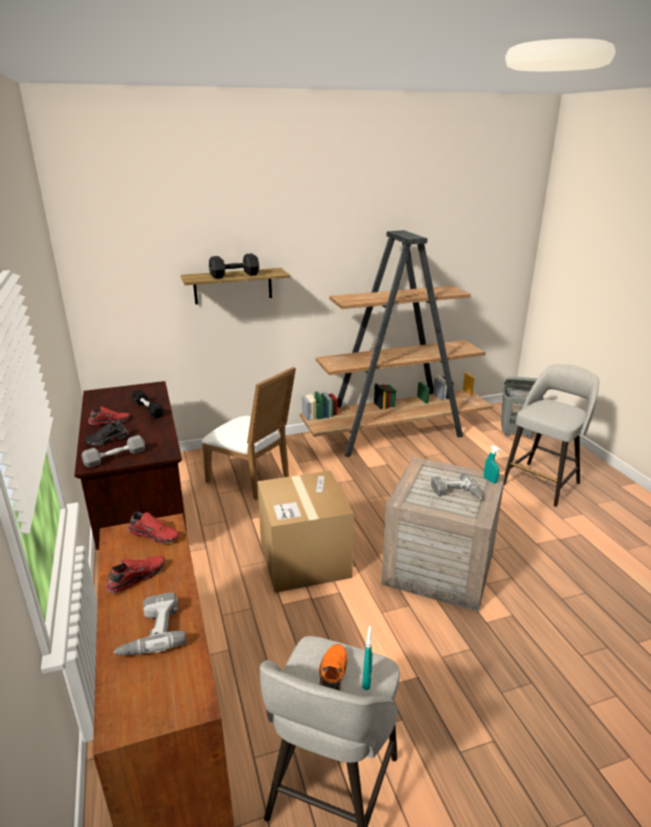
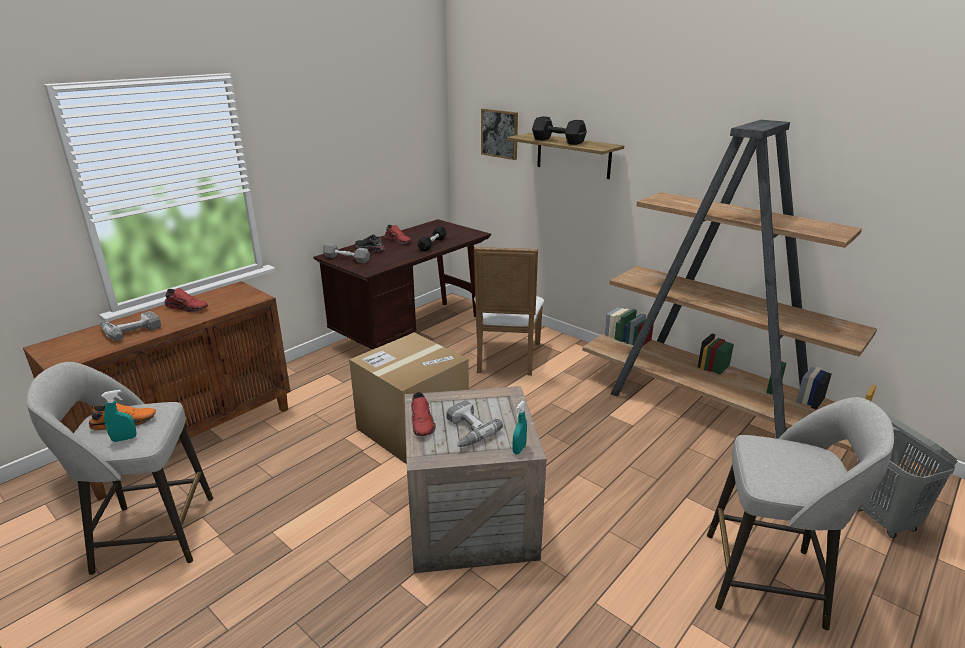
camera: 60 degrees right, 0 degrees up
red shoe [128,512,179,544] -> red shoe moved to [411,392,436,436]
none -> picture [481,109,518,160]

